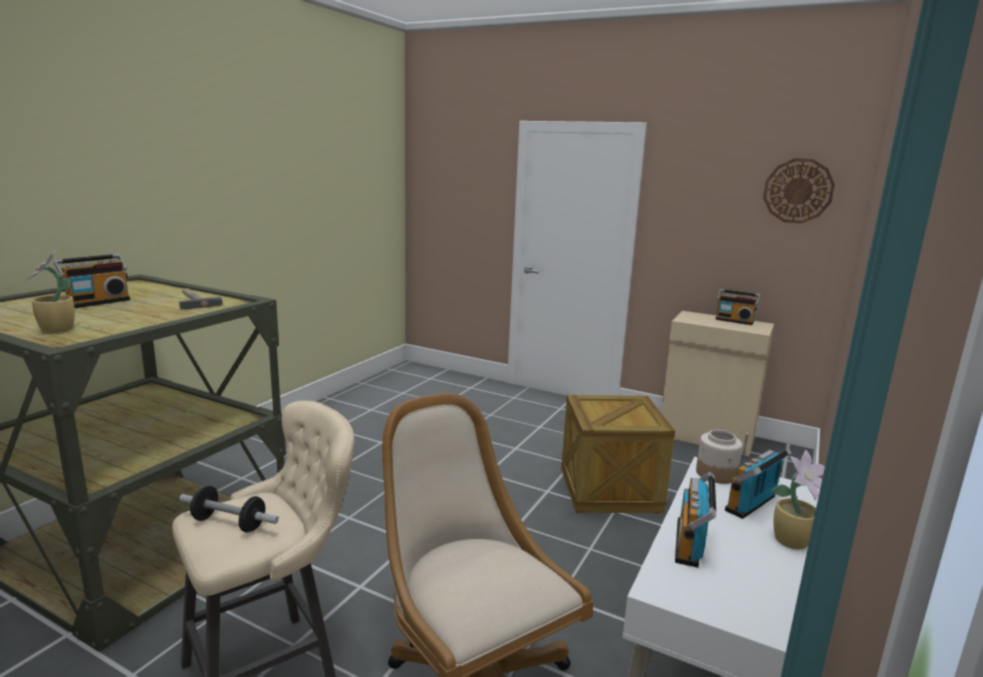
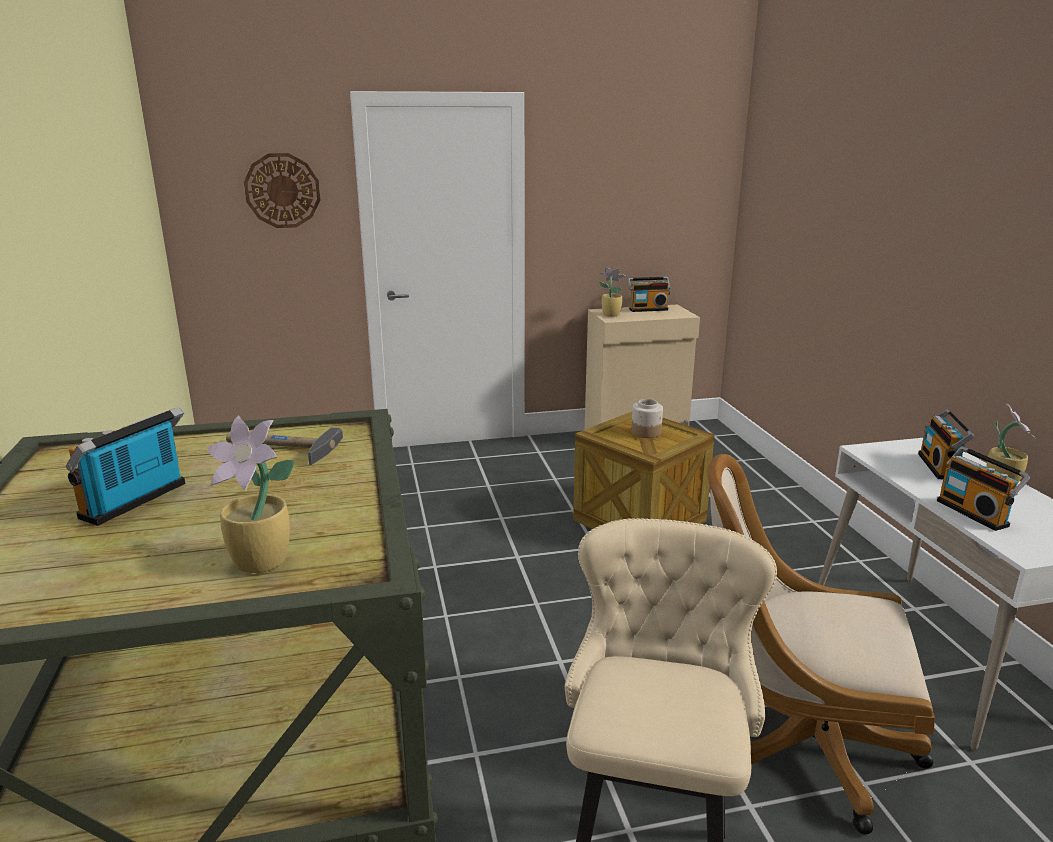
camera: 40 degrees left, 5 degrees up
radio [54,254,130,308] -> radio turned 150 degrees counterclockwise [66,407,185,526]
dumbbell [179,486,279,532] -> none
jar [696,430,743,484] -> jar moved to [631,399,663,438]
wall clock [763,158,835,224] -> wall clock moved to [244,153,320,228]
none -> potted plant [599,267,625,317]

